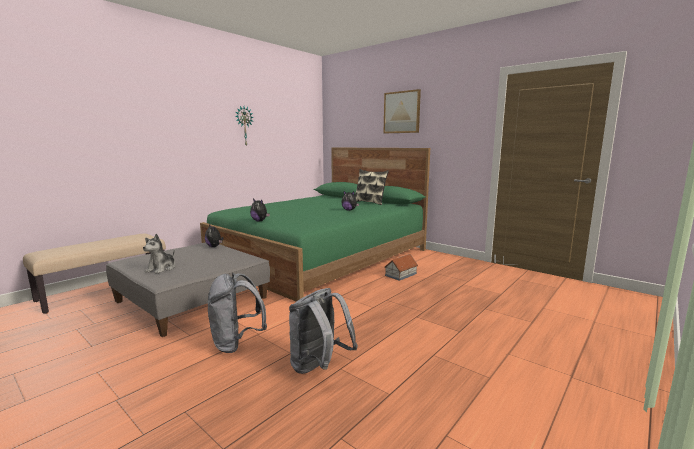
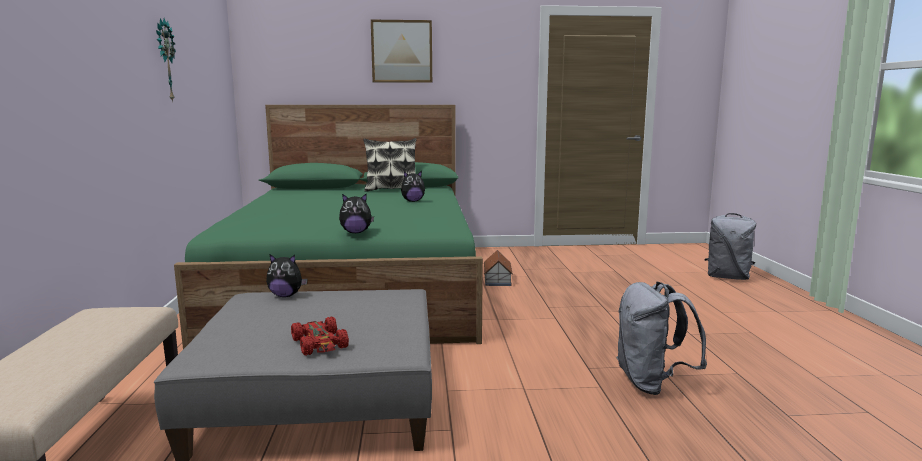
camera: 45 degrees left, 0 degrees up
plush toy [143,234,175,274] -> red toy car [291,317,349,356]
grey backpack [207,273,267,353] -> grey backpack moved to [705,213,756,280]

